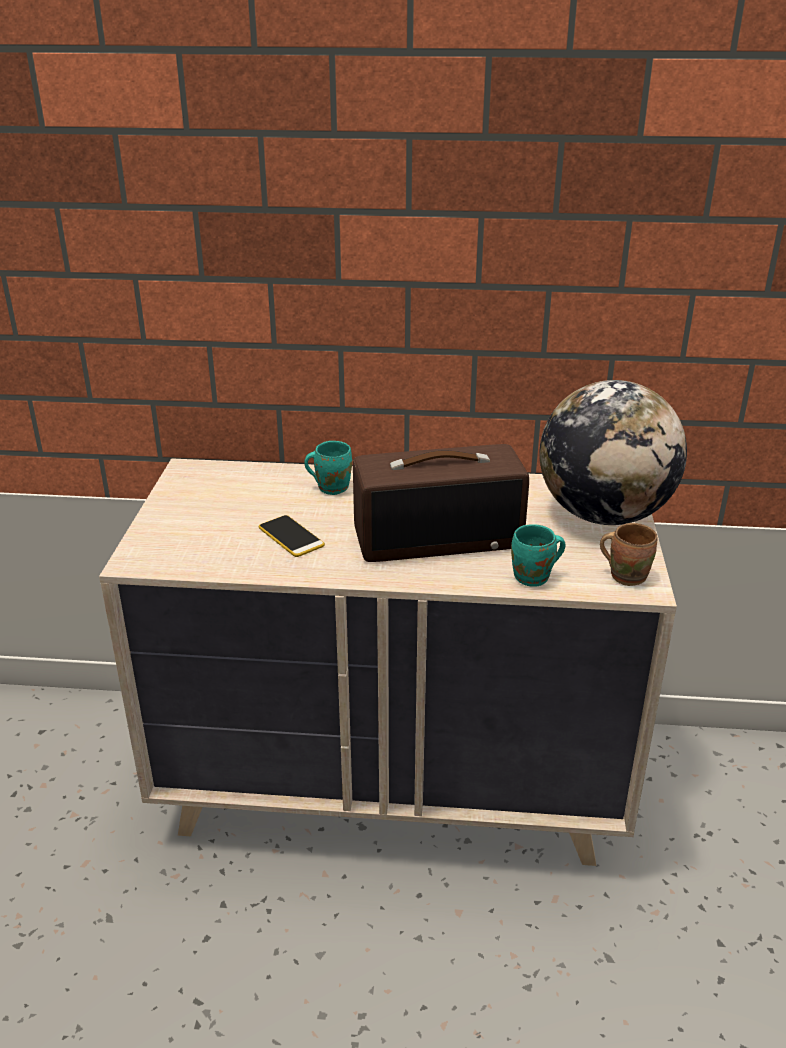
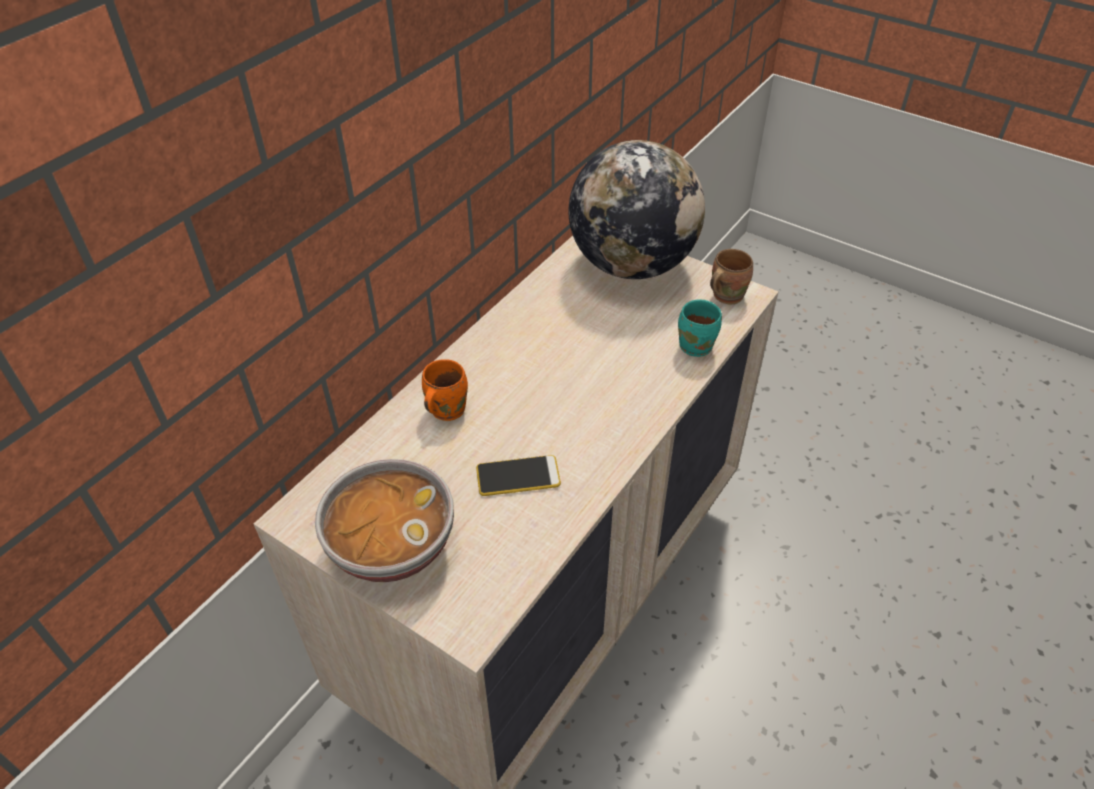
camera: 60 degrees left, 15 degrees up
turquoise mug [304,441,352,495] -> orange mug [422,359,468,421]
radio [353,444,529,562] -> none
none -> bowl [315,459,454,582]

